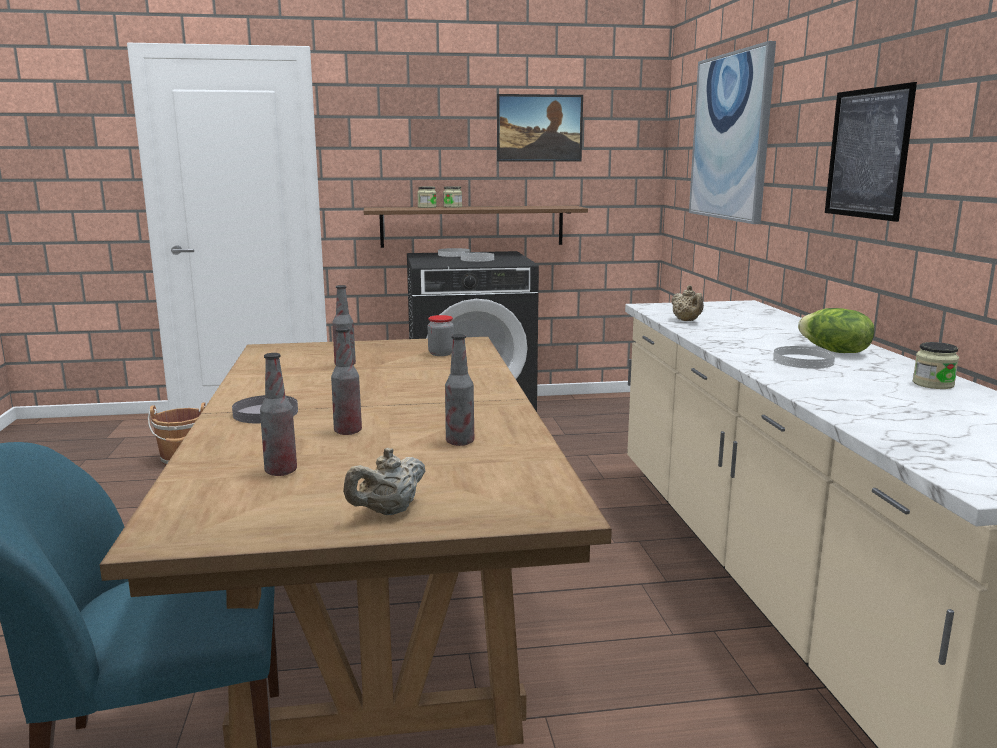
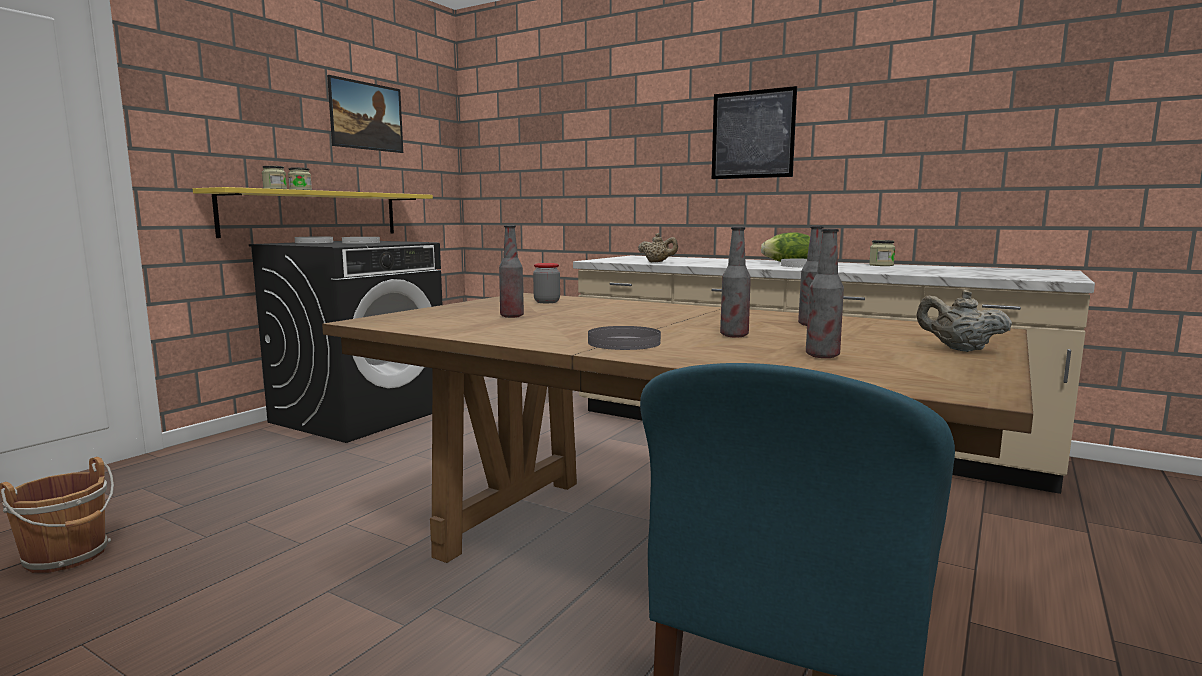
camera: 50 degrees left, 5 degrees down
beige teapot [343,448,425,515] -> beige teapot turned 135 degrees clockwise [916,290,1012,352]
brown shelf [364,206,588,248] -> yellow shelf [193,187,433,238]
picture [689,41,776,224] -> none

